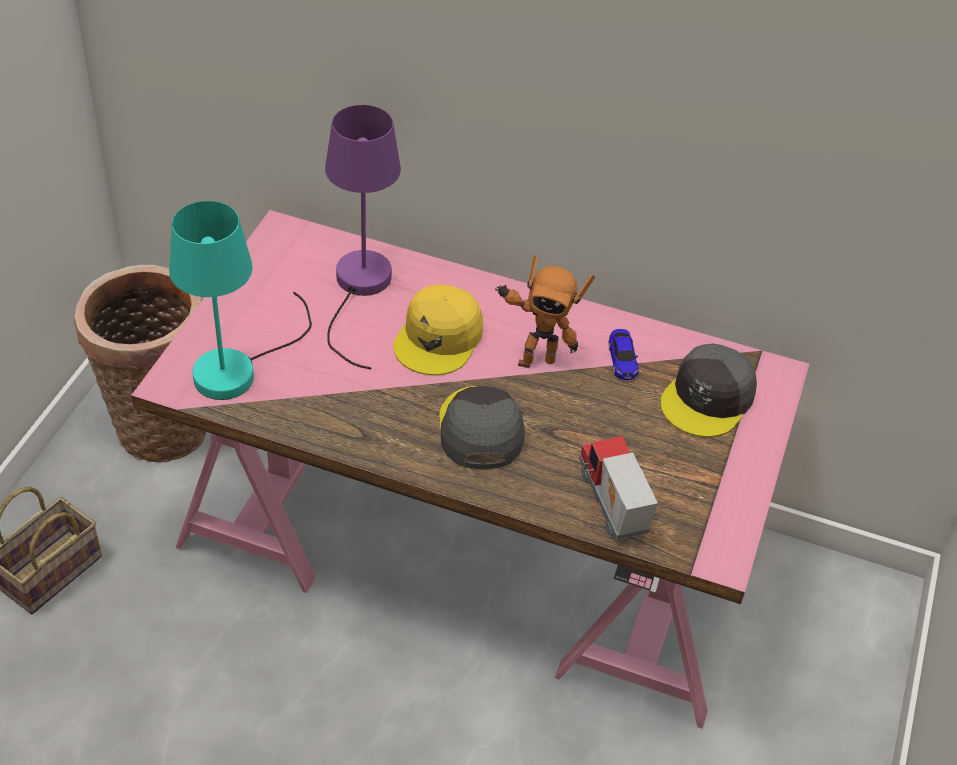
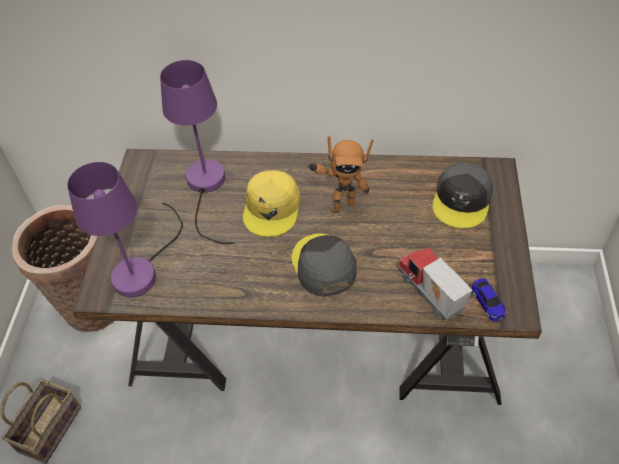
camera: 10 degrees left, 5 degrees up
pink desk [131,210,809,729] -> brown desk [73,149,542,405]
turquoise table lamp [169,201,312,400] -> purple table lamp [67,162,183,298]
toy car [608,329,639,380] -> toy car moved to [472,278,506,321]

